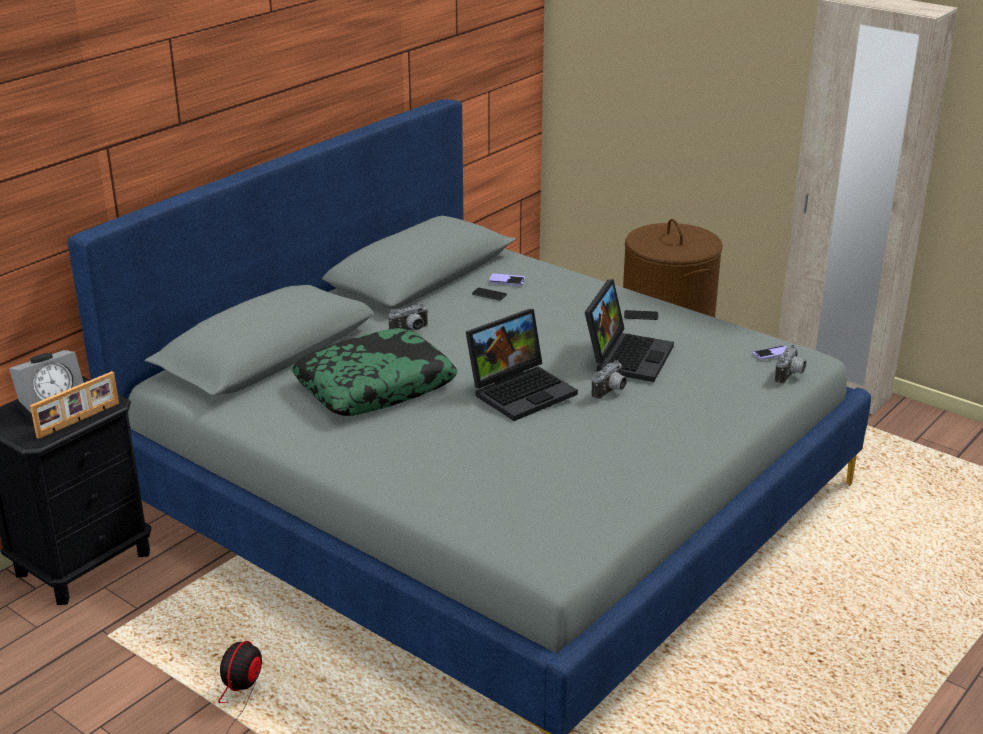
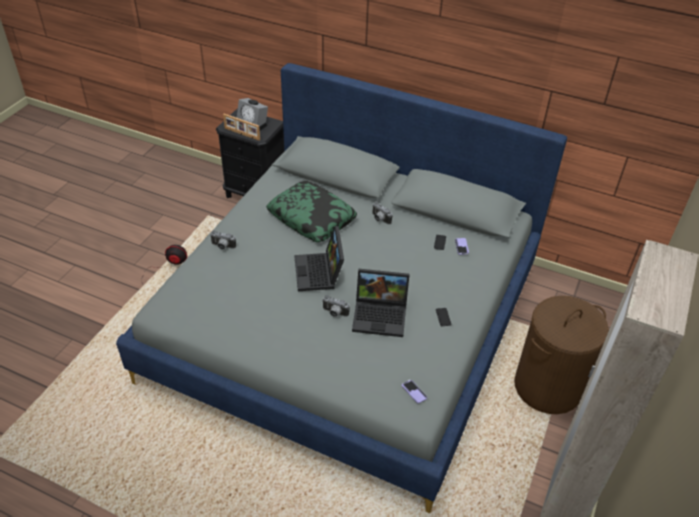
camera: 75 degrees right, 15 degrees up
laptop [466,309,578,421] -> laptop turned 45 degrees clockwise [294,226,344,291]
camera [775,345,806,384] -> camera moved to [210,230,236,249]

